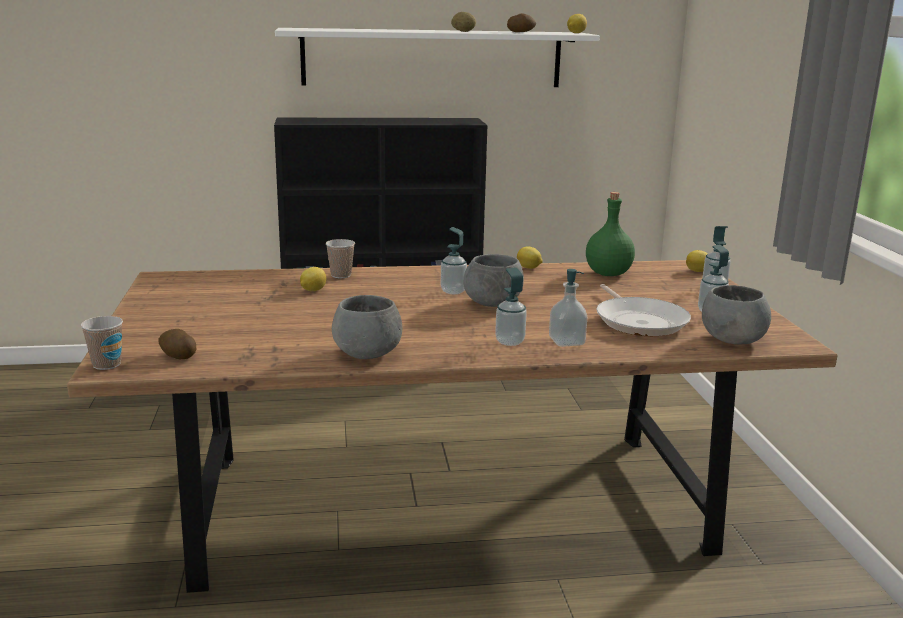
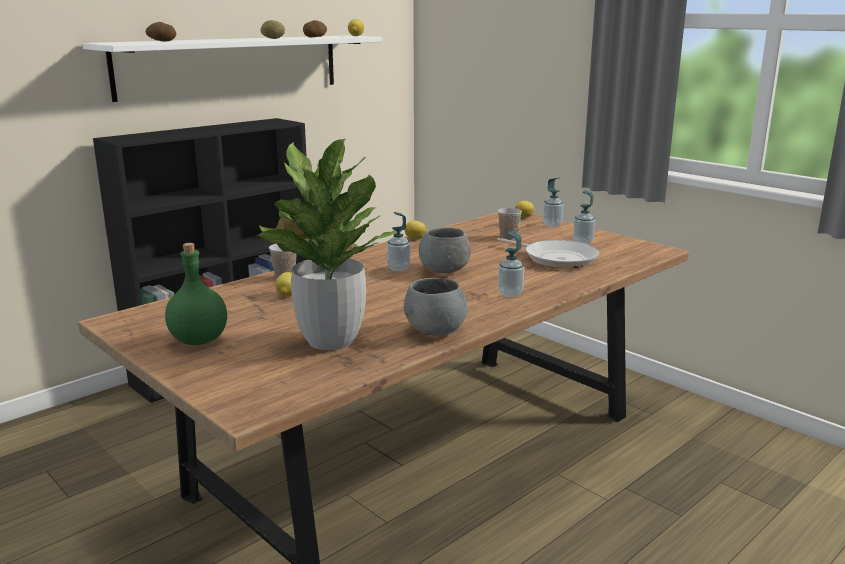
camera: 35 degrees left, 0 degrees up
cup [81,316,123,370] -> cup moved to [498,208,522,240]
potato [158,329,196,359] -> potato moved to [146,22,176,41]
soap dispenser [549,269,587,347] -> none
green bottle [586,192,635,276] -> green bottle moved to [165,243,227,345]
grey bowl [702,285,771,344] -> none
none -> potted plant [257,139,397,350]

